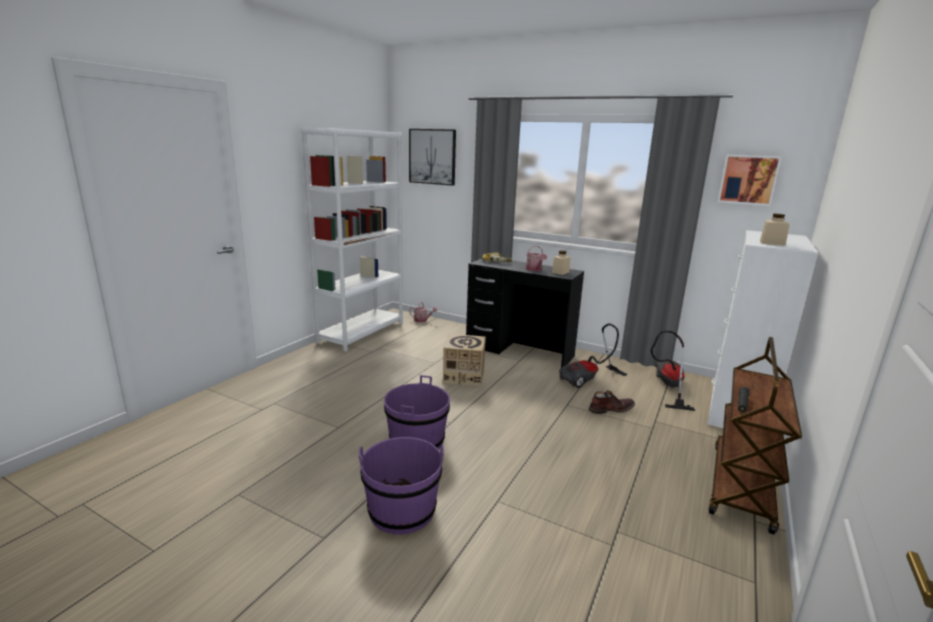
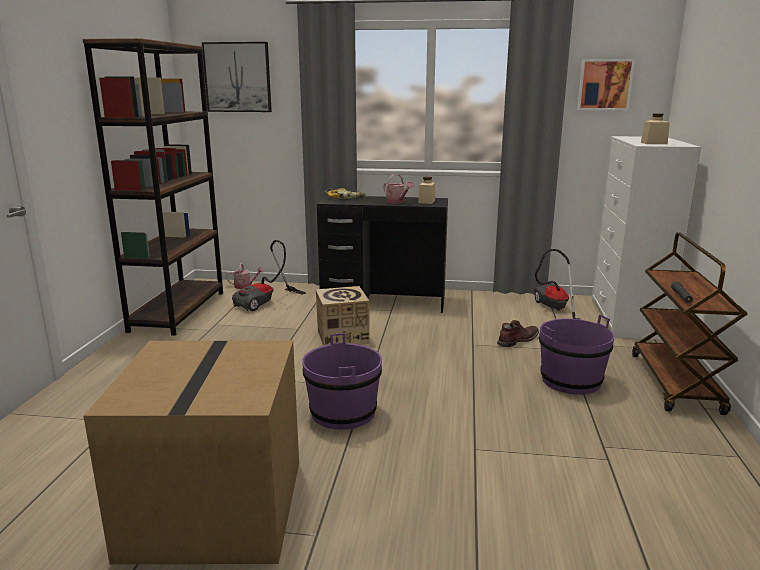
camera: 20 degrees left, 0 degrees up
white bookcase [301,128,403,352] -> brown bookcase [83,38,223,336]
purple bucket [358,437,444,535] -> purple bucket moved to [539,315,615,395]
vacuum cleaner [559,323,627,388] -> vacuum cleaner moved to [232,240,306,311]
none -> cardboard box [84,341,299,564]

